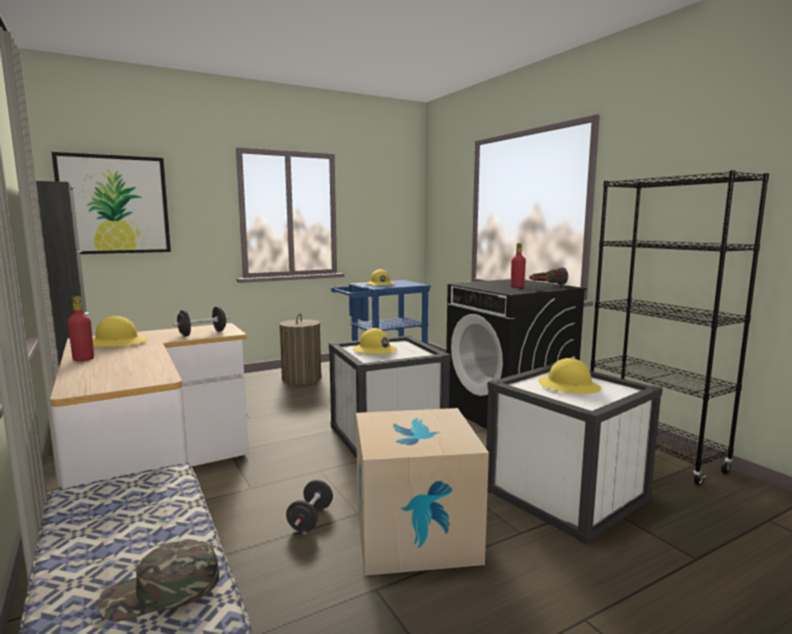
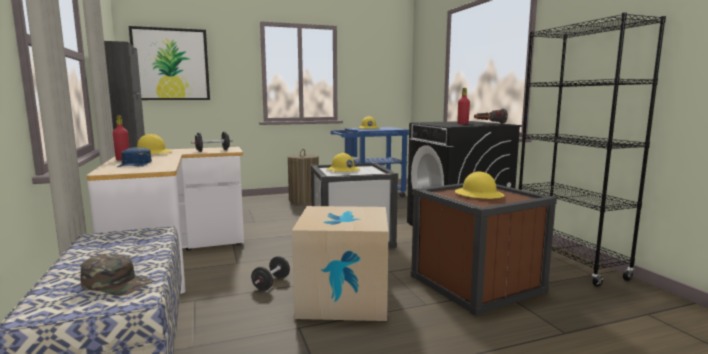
camera: 10 degrees right, 0 degrees up
green cap [98,539,219,621] -> green cap turned 150 degrees counterclockwise [80,254,153,296]
white storage box [486,363,663,545] -> brown storage box [411,183,557,316]
none -> blue cap [118,147,152,167]

